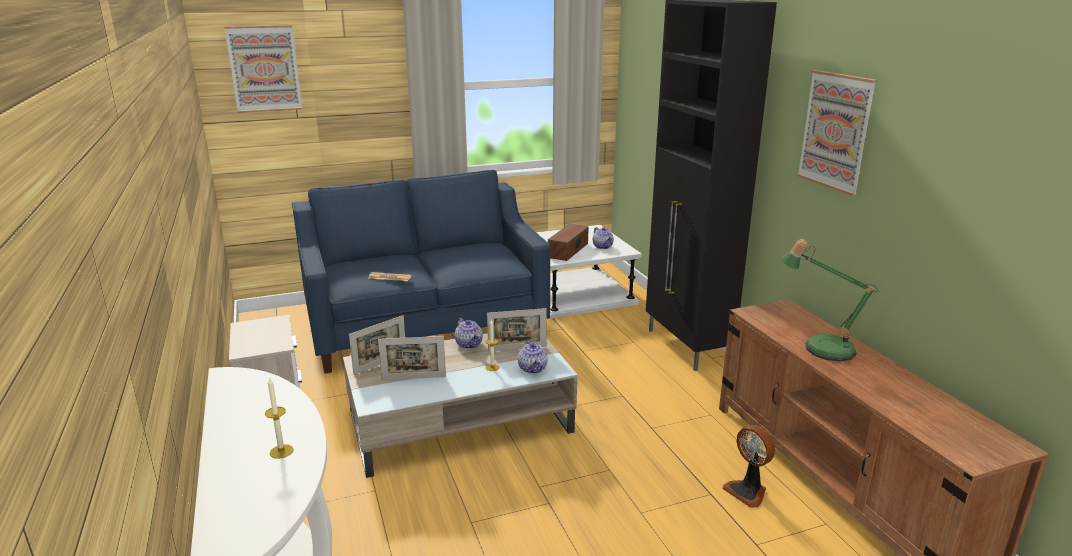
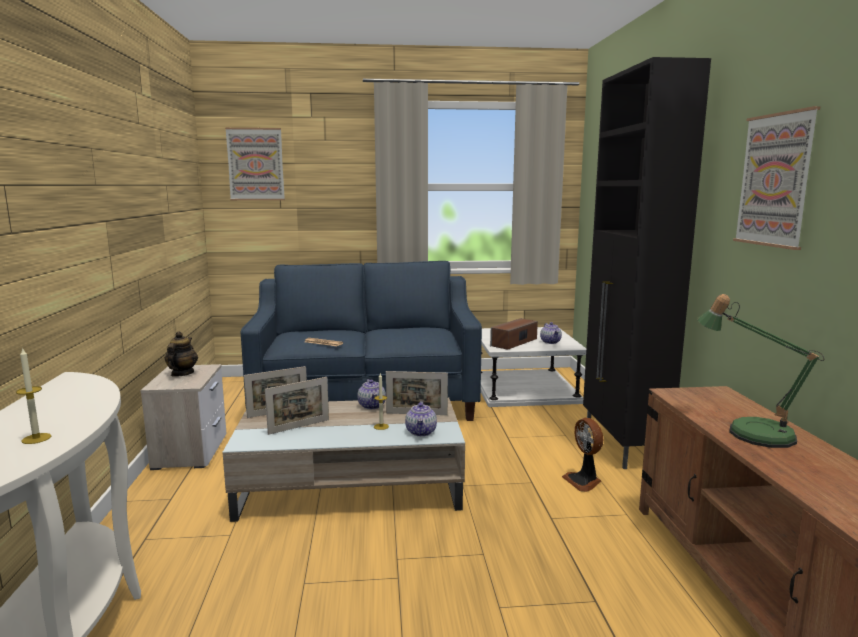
camera: 15 degrees right, 10 degrees down
picture frame [378,336,446,380] -> picture frame turned 45 degrees counterclockwise [265,377,329,435]
fan [722,425,775,508] -> fan moved to [562,418,603,492]
none -> teapot [165,331,198,377]

